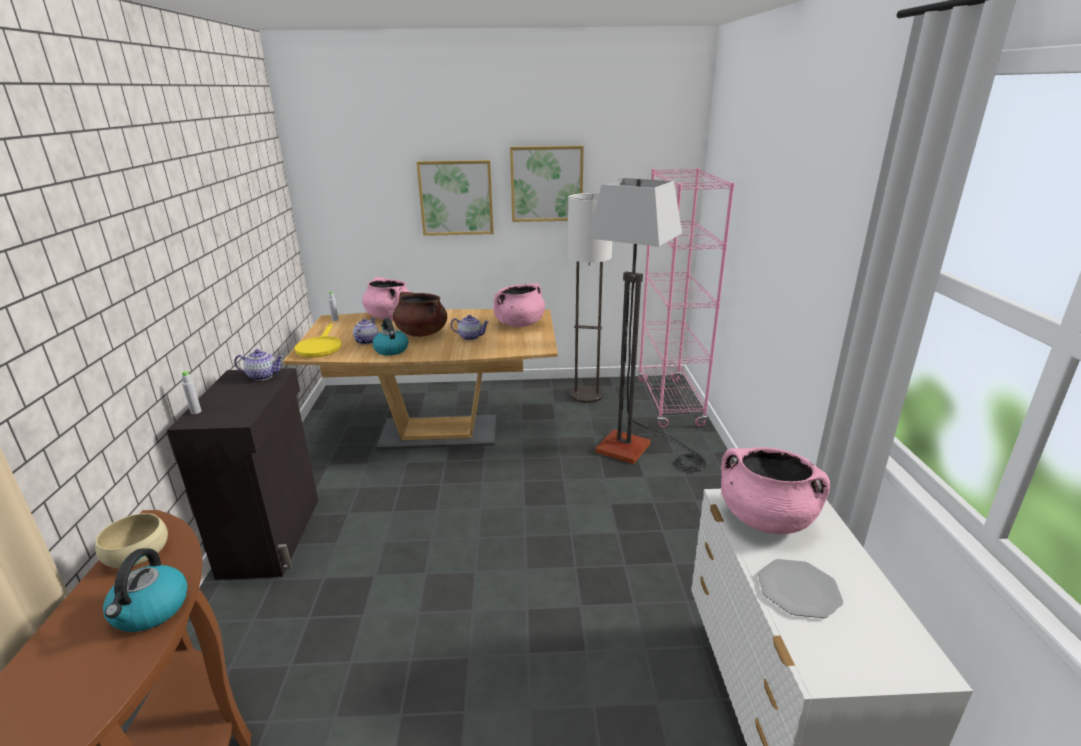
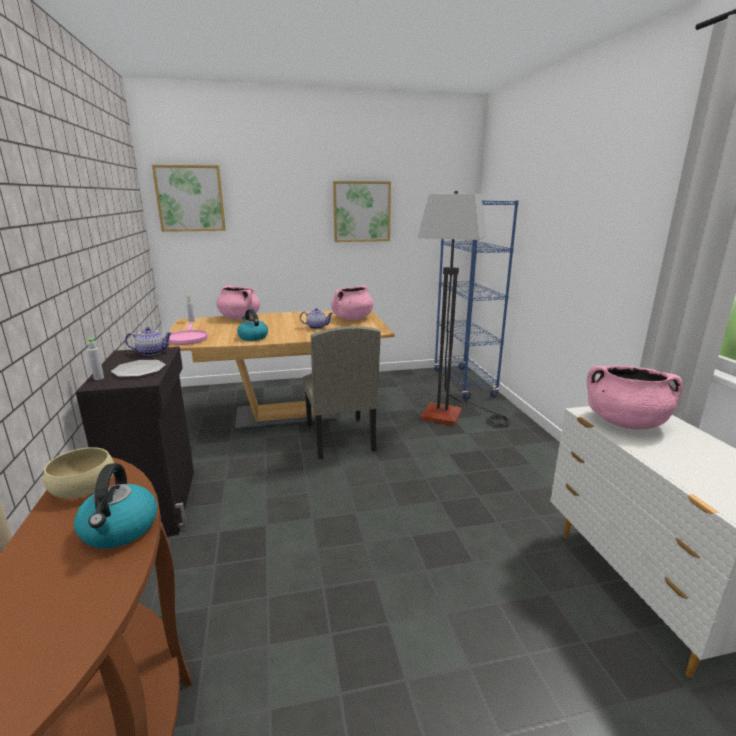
camera: 10 degrees left, 5 degrees down
yellow frying pan [295,324,342,358] -> pink frying pan [169,322,208,345]
teapot [353,318,378,344] -> none
brown cooking pot [393,292,447,337] -> none
picture [416,160,494,236] -> picture moved to [152,165,226,232]
floor lamp [568,193,612,403] -> none
pink bookcase [637,168,735,428] -> blue bookcase [434,200,519,400]
plate [758,559,843,618] -> plate moved to [111,360,166,377]
none -> beige chair [302,326,380,459]

